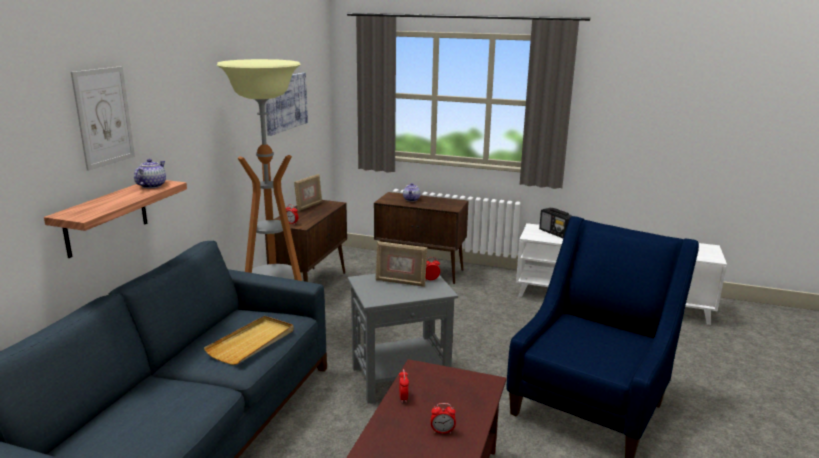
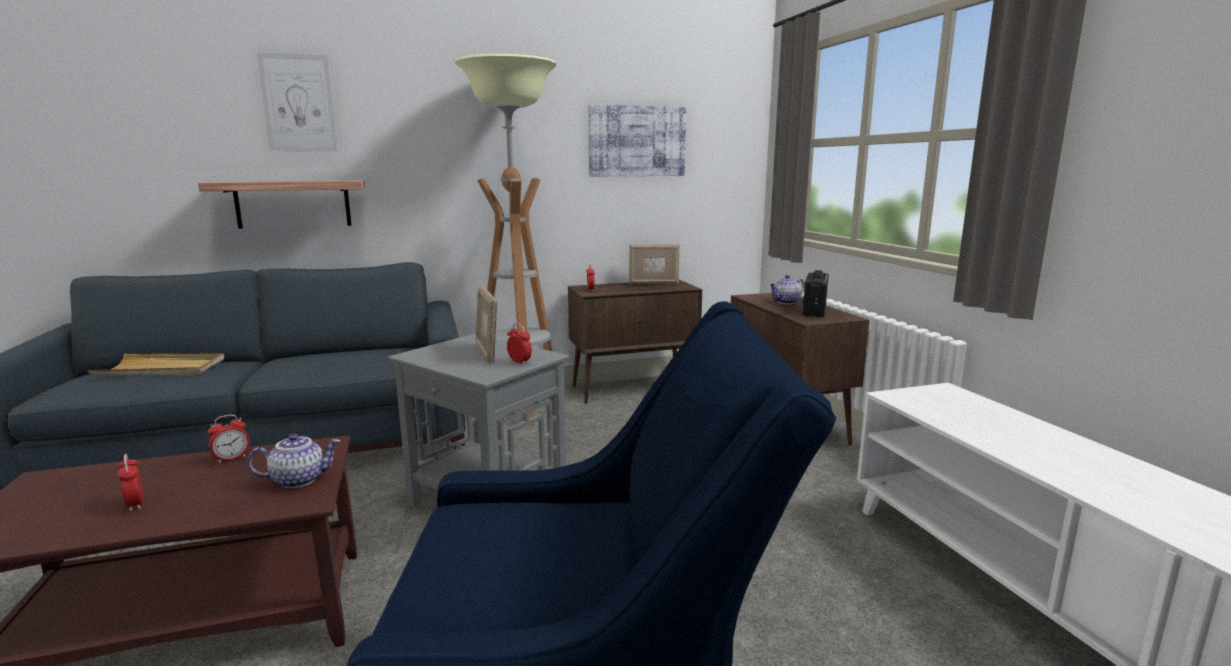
camera: 55 degrees right, 5 degrees down
teapot [134,159,166,188] -> teapot moved to [247,434,341,488]
beige tray [204,316,294,365] -> beige tray moved to [87,353,224,375]
radio [539,207,572,238] -> radio moved to [802,270,829,317]

